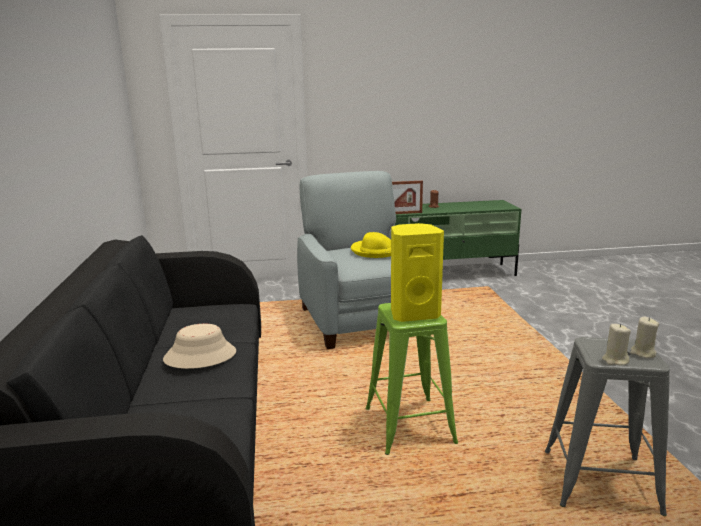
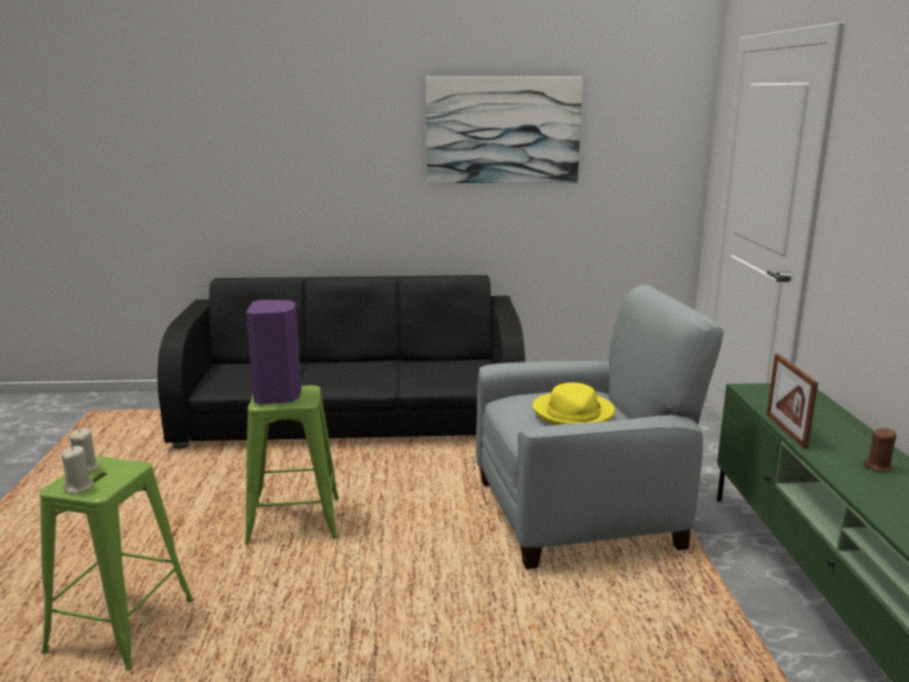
camera: 95 degrees right, 0 degrees up
beige hat [163,324,236,369] -> none
yellow speaker [391,223,444,322] -> purple speaker [246,300,302,405]
grey stool [545,337,670,516] -> green stool [40,456,194,671]
none -> picture [426,76,583,183]

